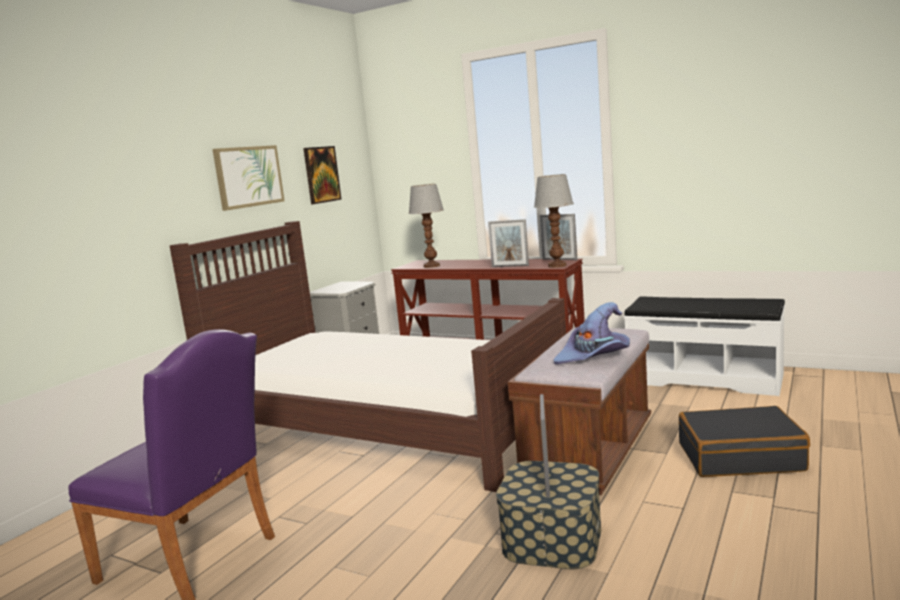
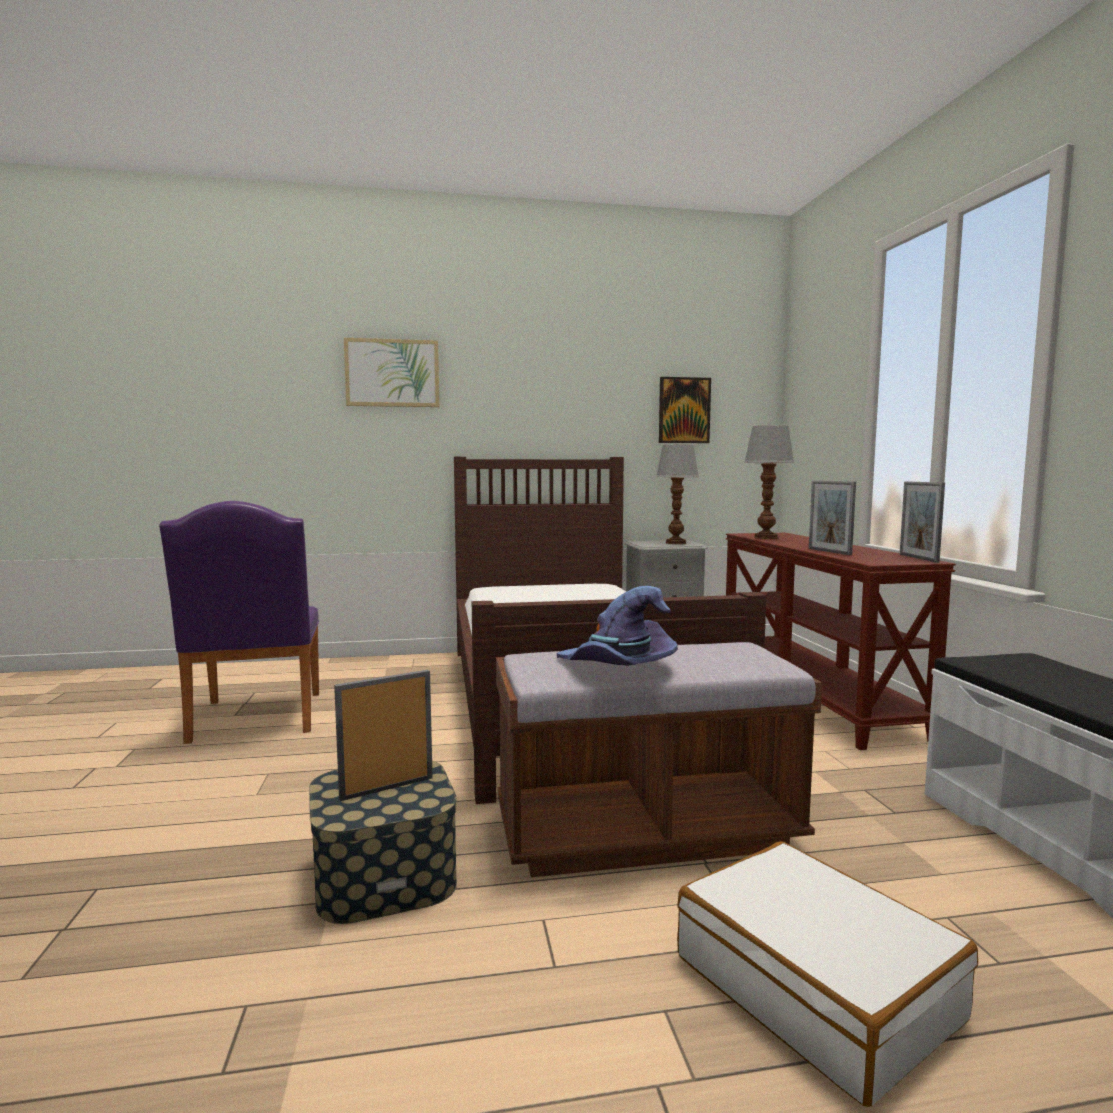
camera: 50 degrees right, 5 degrees down
picture [213,145,285,211] -> picture moved to [344,338,439,407]
table lamp [534,174,574,268] -> table lamp moved to [656,444,699,544]
black suitcase [679,406,810,477] -> white suitcase [677,841,978,1107]

